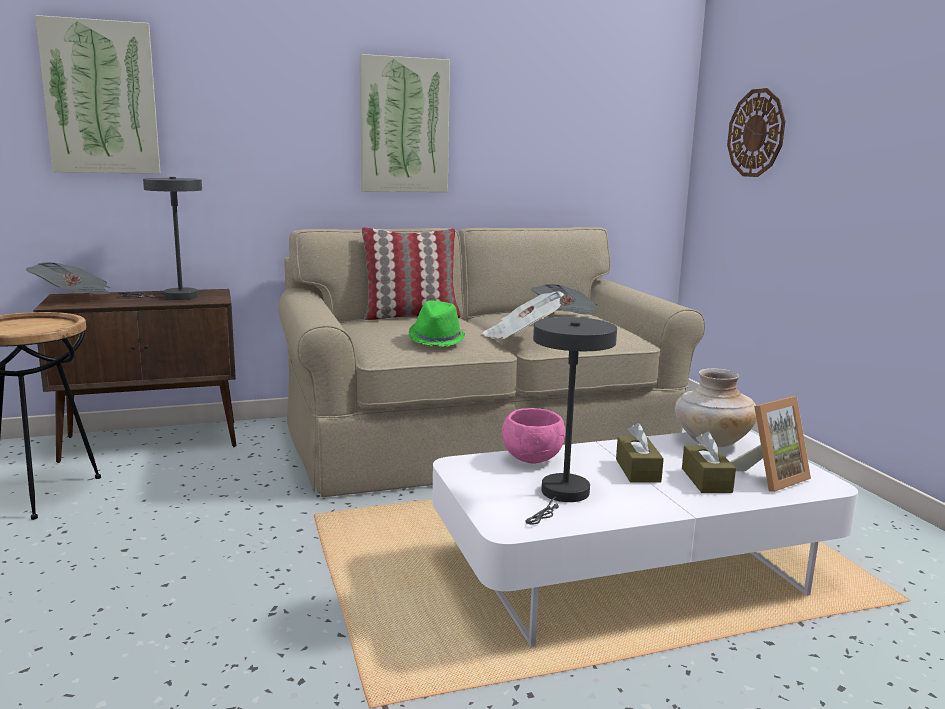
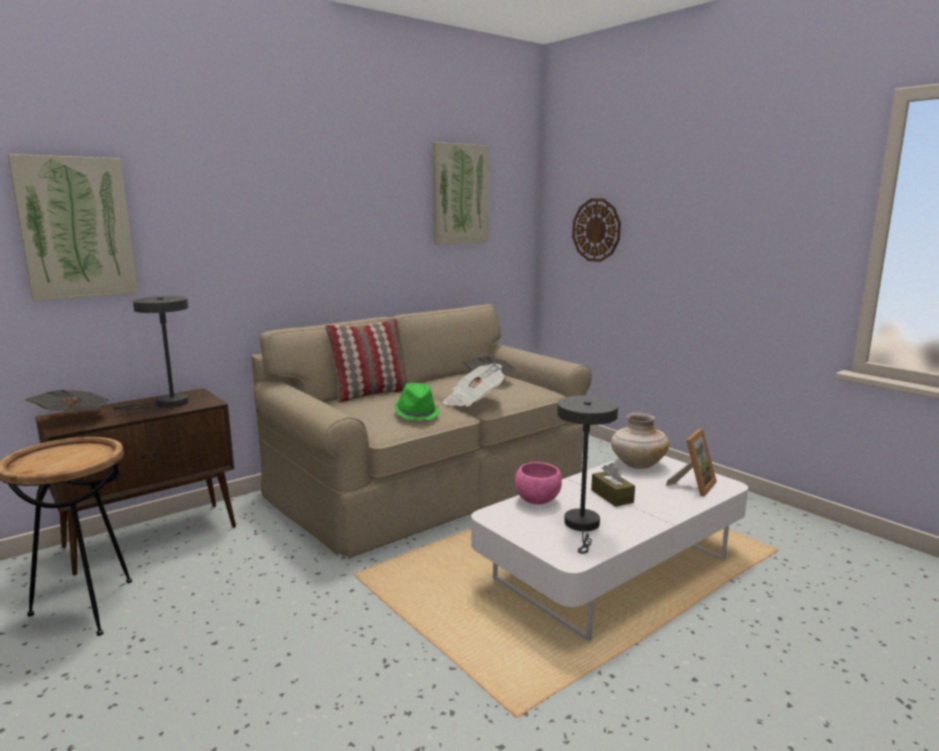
camera: 20 degrees left, 0 degrees up
picture [360,54,450,192] -> picture moved to [433,142,489,244]
brown tissue box [682,432,736,493] -> none

